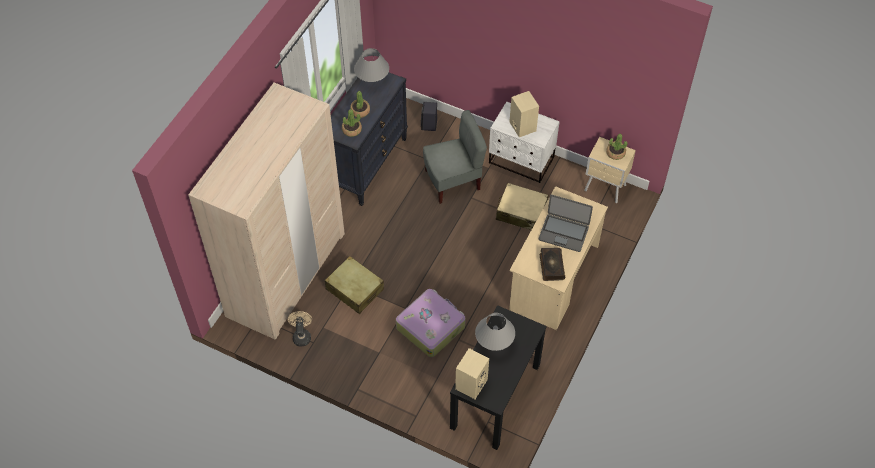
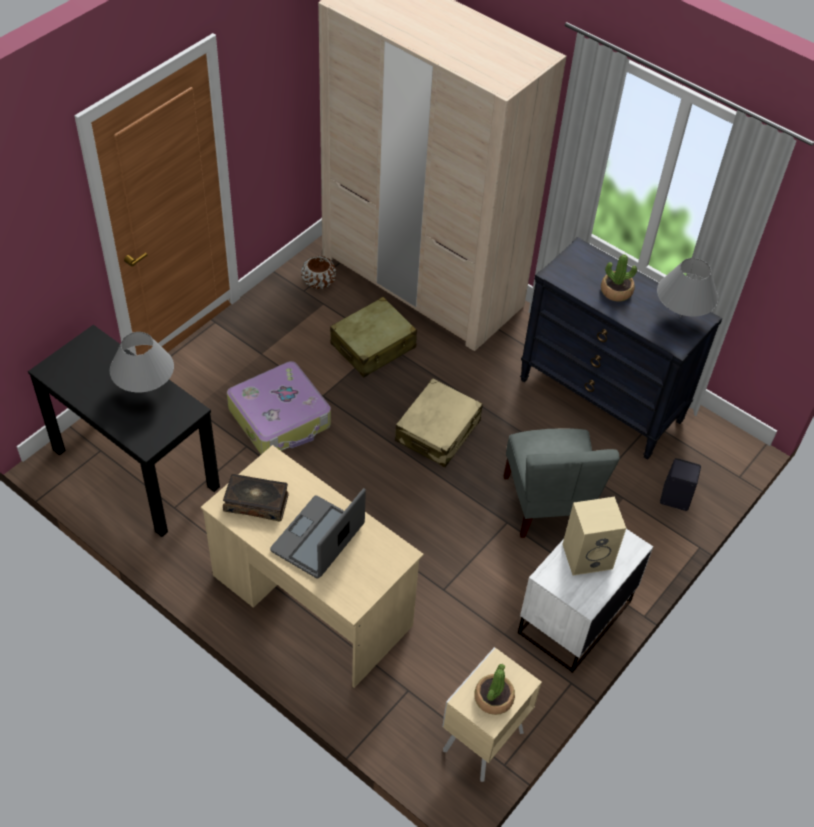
camera: 100 degrees right, 5 degrees down
beige fan [288,311,312,347] -> brown planter [301,256,337,289]
potted plant [342,109,362,137] -> none
beige speaker [455,348,489,399] -> none
beige suitcase [496,183,548,230] -> beige suitcase moved to [395,378,483,467]

